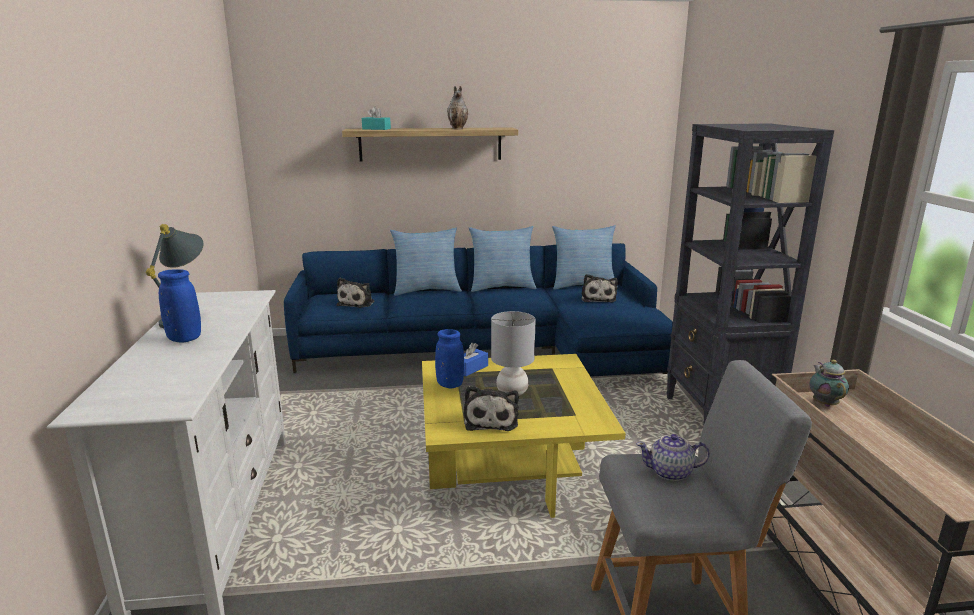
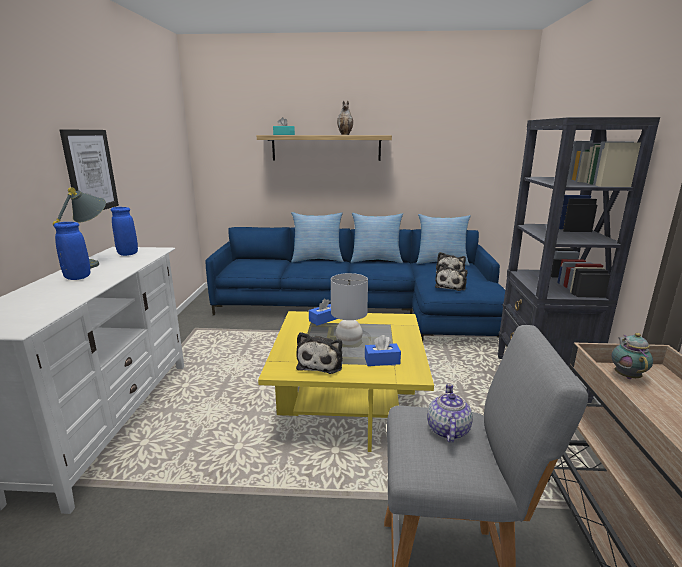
camera: 10 degrees right, 0 degrees up
plush toy [336,277,375,308] -> plush toy moved to [435,263,468,291]
blue vase [435,329,464,388] -> blue vase moved to [111,207,138,256]
teapot [636,434,710,481] -> teapot turned 90 degrees clockwise [427,384,473,443]
none -> picture [59,129,119,210]
none -> blue tissue box [365,335,401,366]

